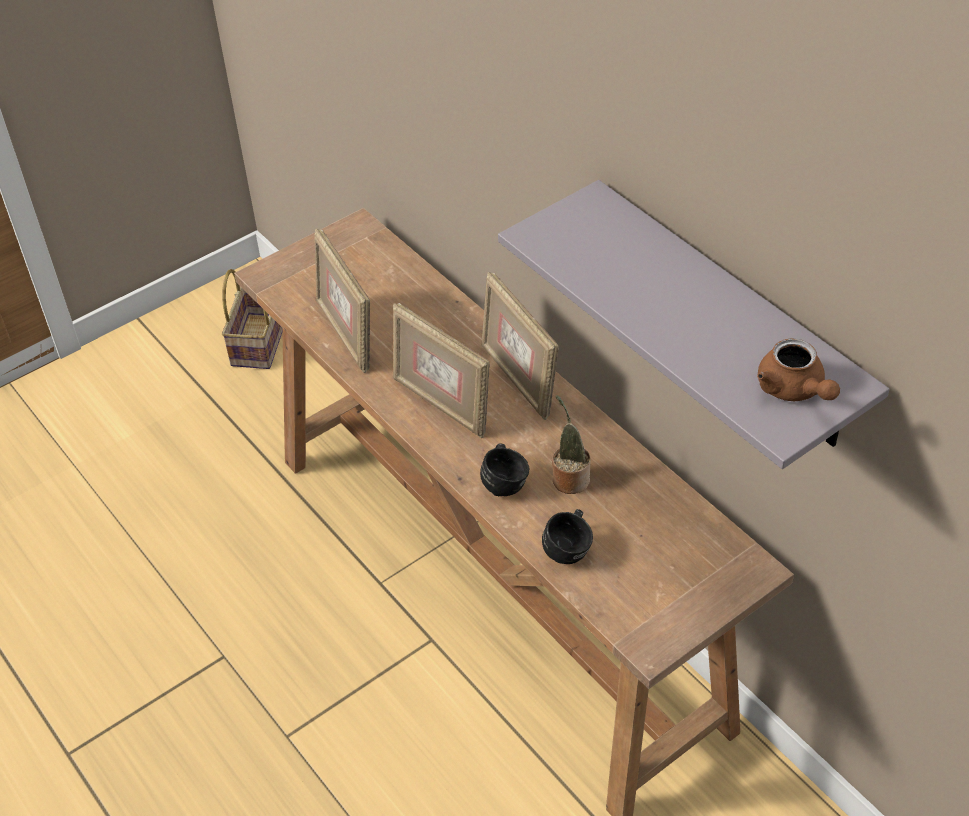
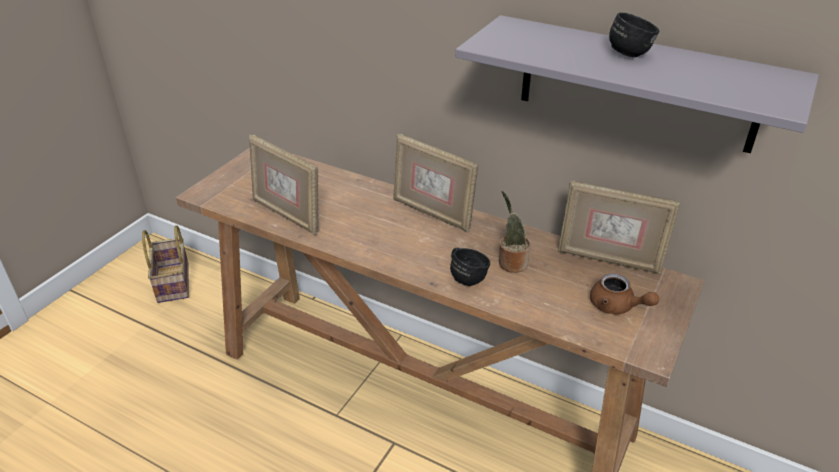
camera: 25 degrees left, 10 degrees down
picture frame [393,303,490,438] -> picture frame moved to [558,181,680,274]
black mug [542,509,593,564] -> black mug moved to [609,13,659,58]
brown teapot [757,338,840,401] -> brown teapot moved to [590,273,659,314]

